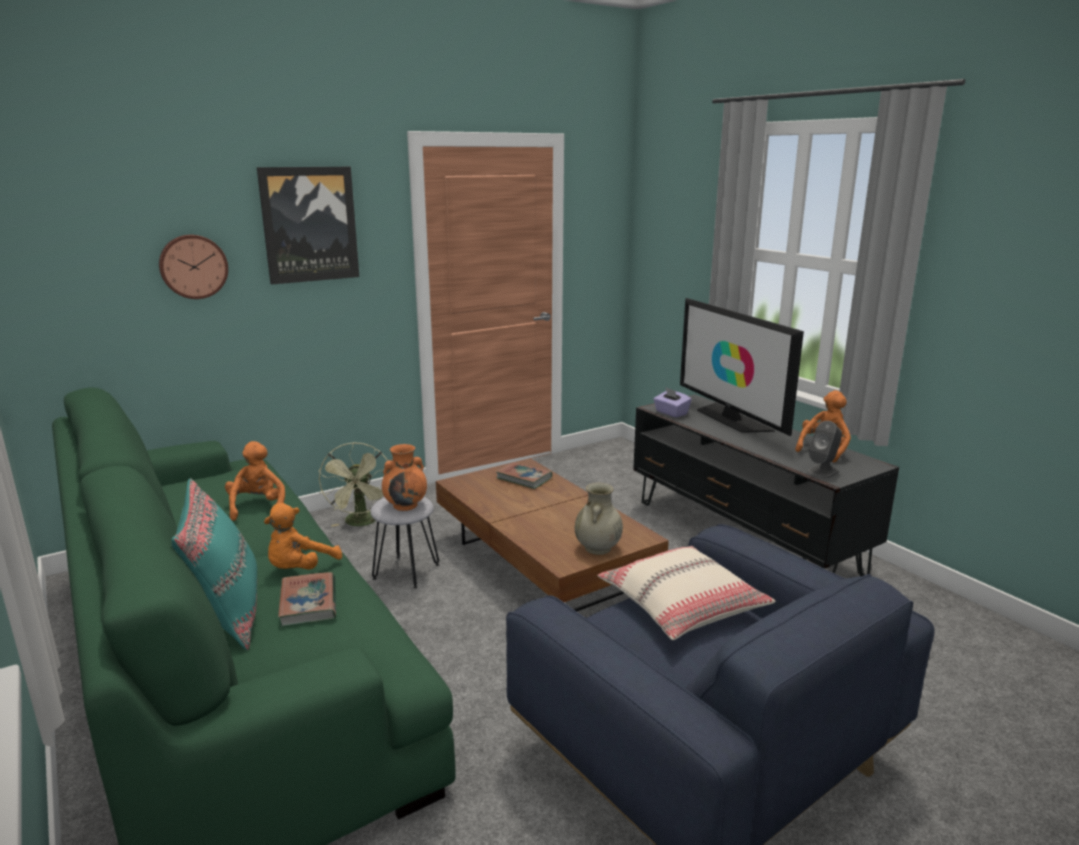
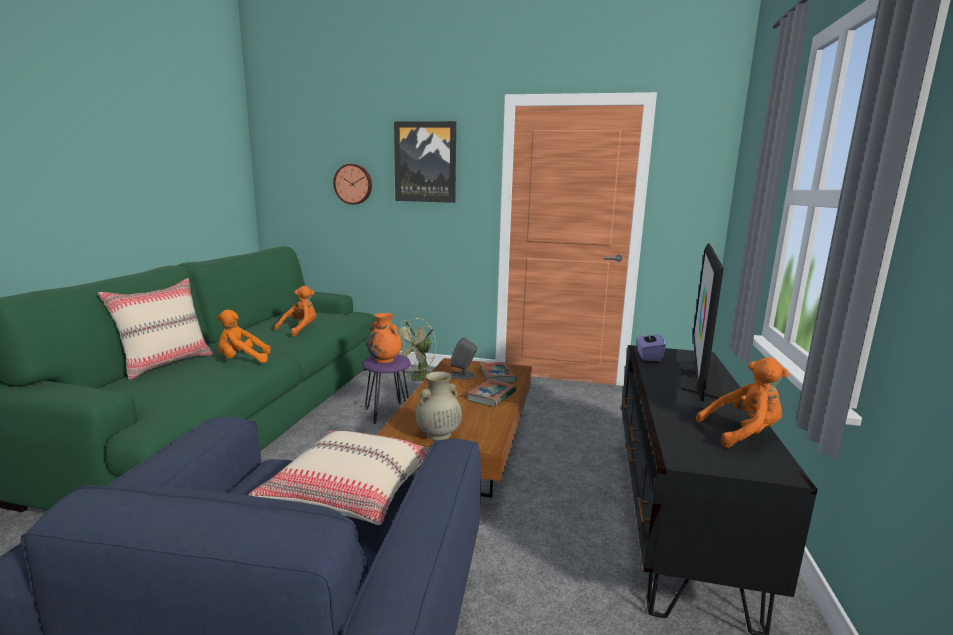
camera: 45 degrees right, 5 degrees down
turquoise pillow [172,478,257,650] -> beige pillow [98,278,214,380]
book [278,572,336,627] -> book moved to [467,379,516,407]
grey stool [370,497,439,589] -> purple stool [363,354,411,424]
grey speaker [807,421,842,479] -> grey speaker moved to [450,337,477,379]

